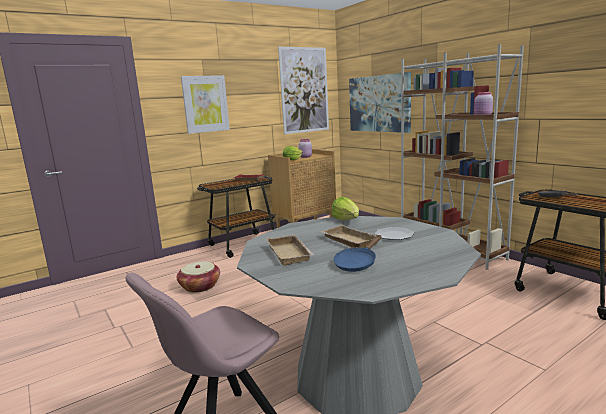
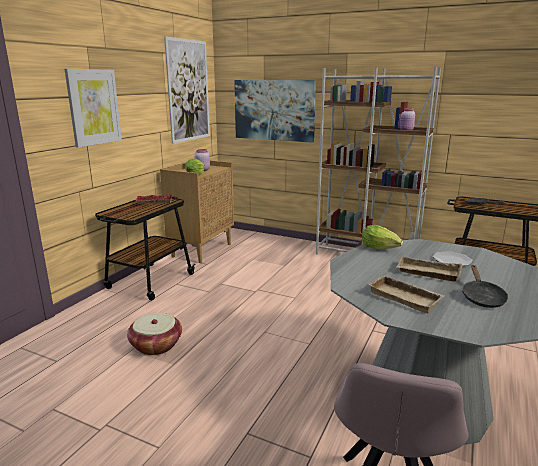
camera: 30 degrees left, 5 degrees up
blue frying pan [333,235,381,272] -> black frying pan [462,265,508,308]

